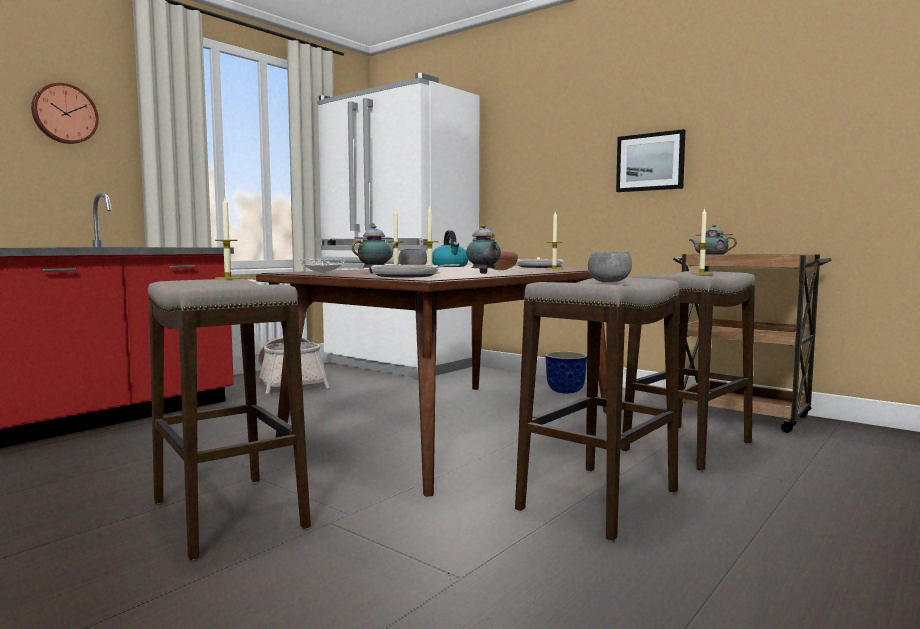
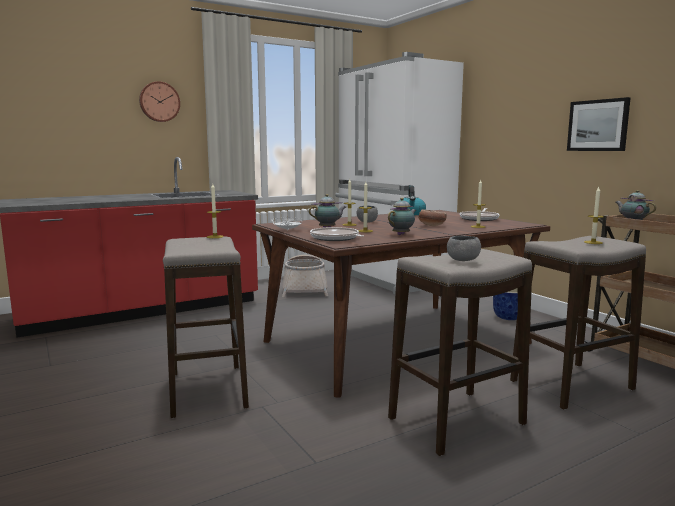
camera: 20 degrees right, 5 degrees up
teapot [466,225,501,274] -> teapot turned 135 degrees counterclockwise [388,198,416,235]

